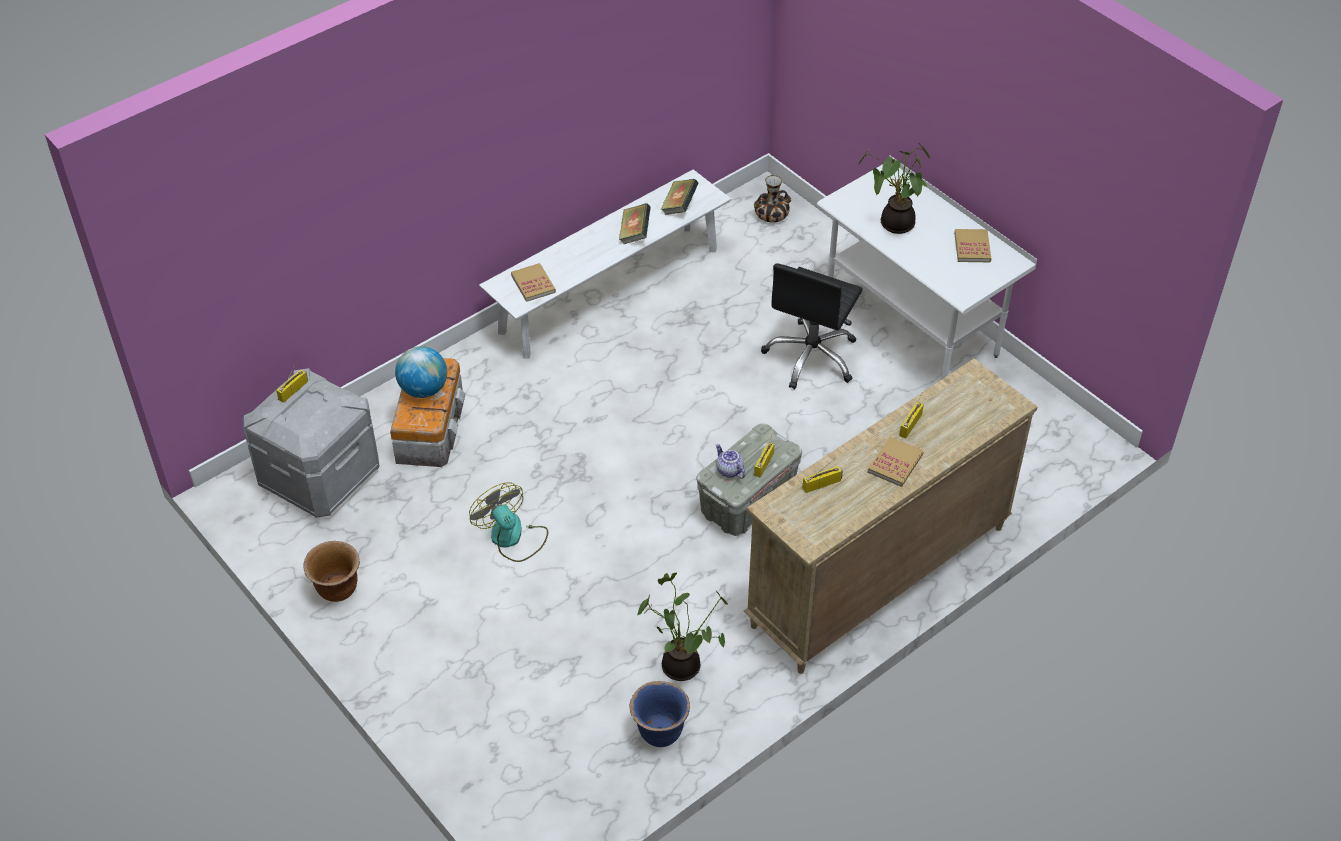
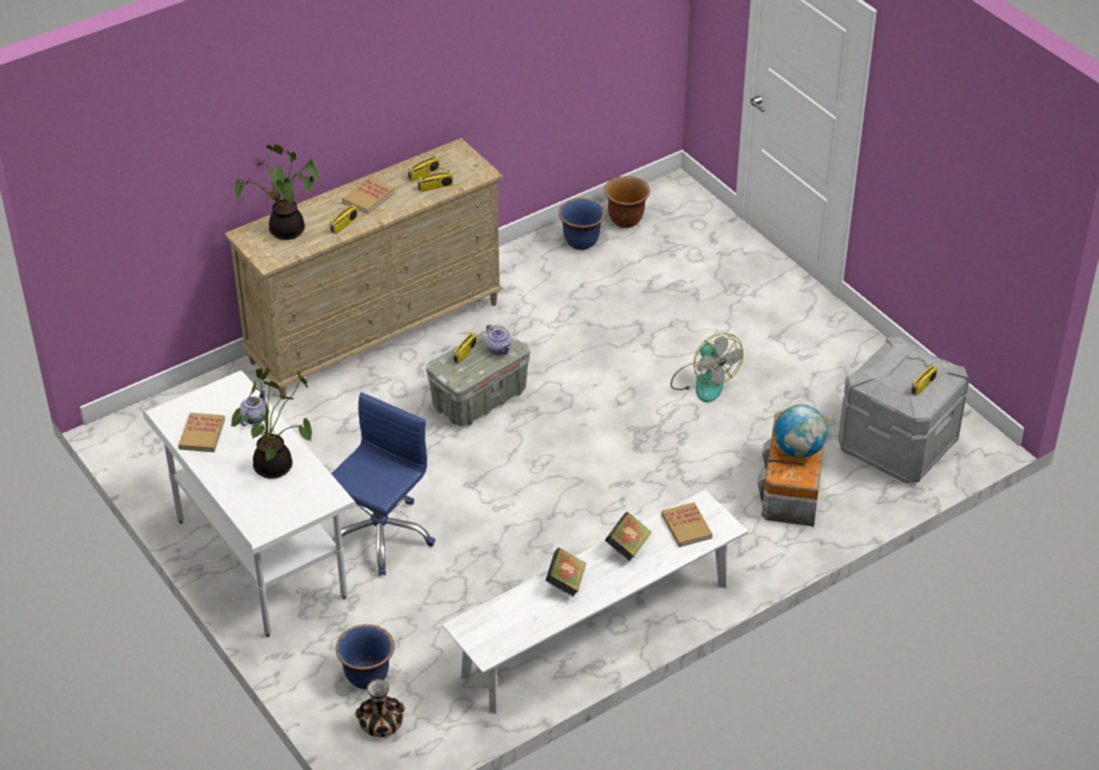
camera: 175 degrees left, 5 degrees down
brown planter [304,541,360,602] -> brown planter moved to [604,176,650,228]
potted plant [637,573,728,681] -> potted plant moved to [235,145,320,240]
book [660,179,699,215] -> book moved to [605,512,652,561]
black office chair [761,263,862,389] -> blue office chair [331,392,435,576]
none -> teapot [240,389,266,426]
none -> blue planter [336,624,395,689]
none -> radio [408,150,439,181]

